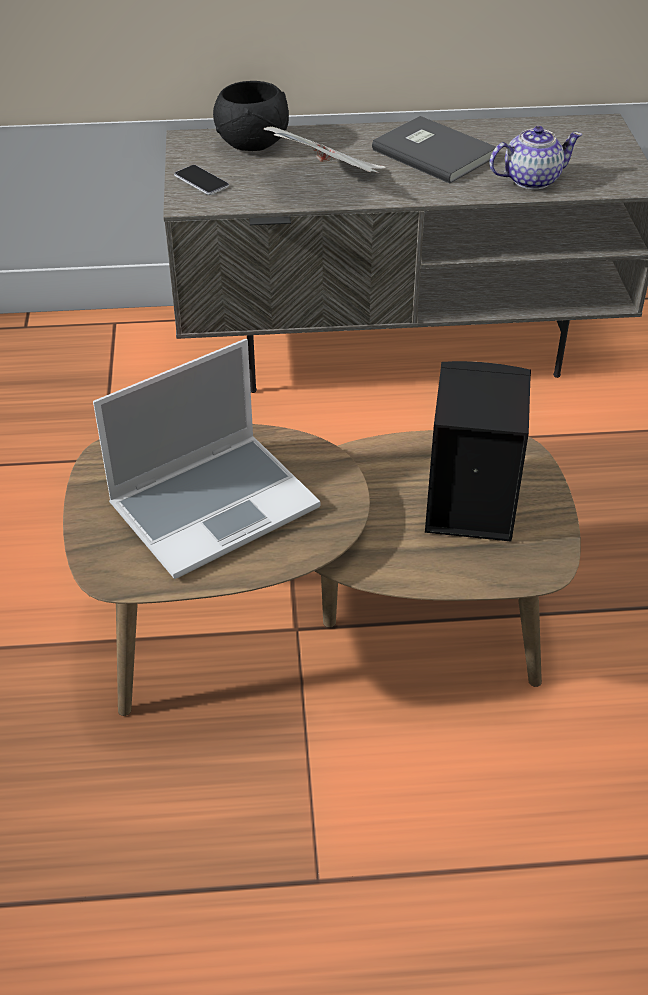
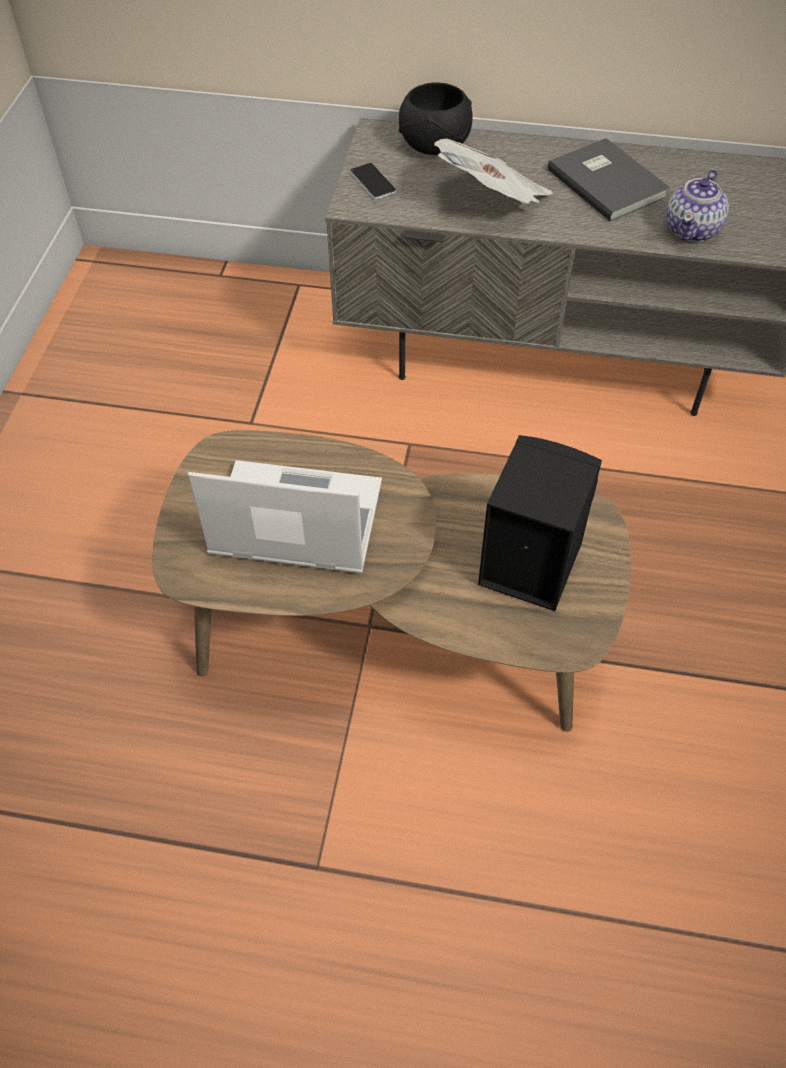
camera: 15 degrees right, 10 degrees up
laptop [93,339,321,579] -> laptop turned 150 degrees counterclockwise [188,460,382,574]
teapot [489,126,582,190] -> teapot turned 120 degrees clockwise [666,169,729,242]

